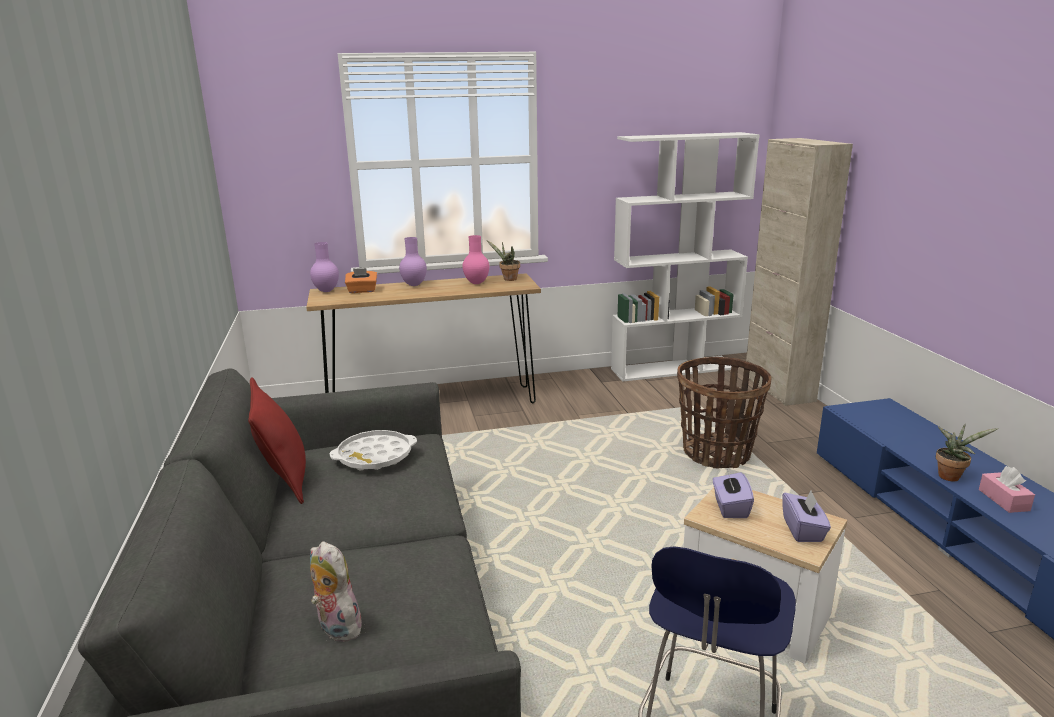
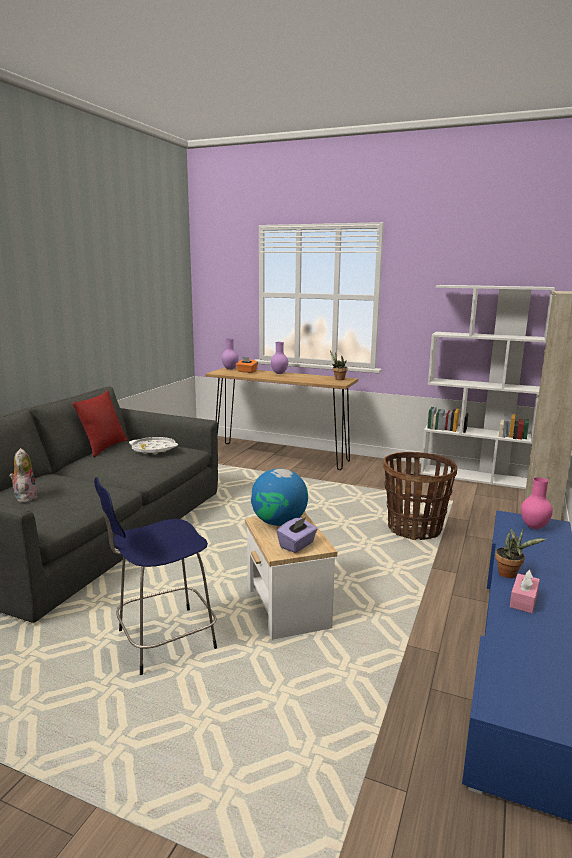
camera: 35 degrees right, 5 degrees down
pink vase [462,235,489,284] -> pink vase moved to [521,477,553,529]
purple tissue box [712,469,754,518] -> globe [251,469,308,526]

